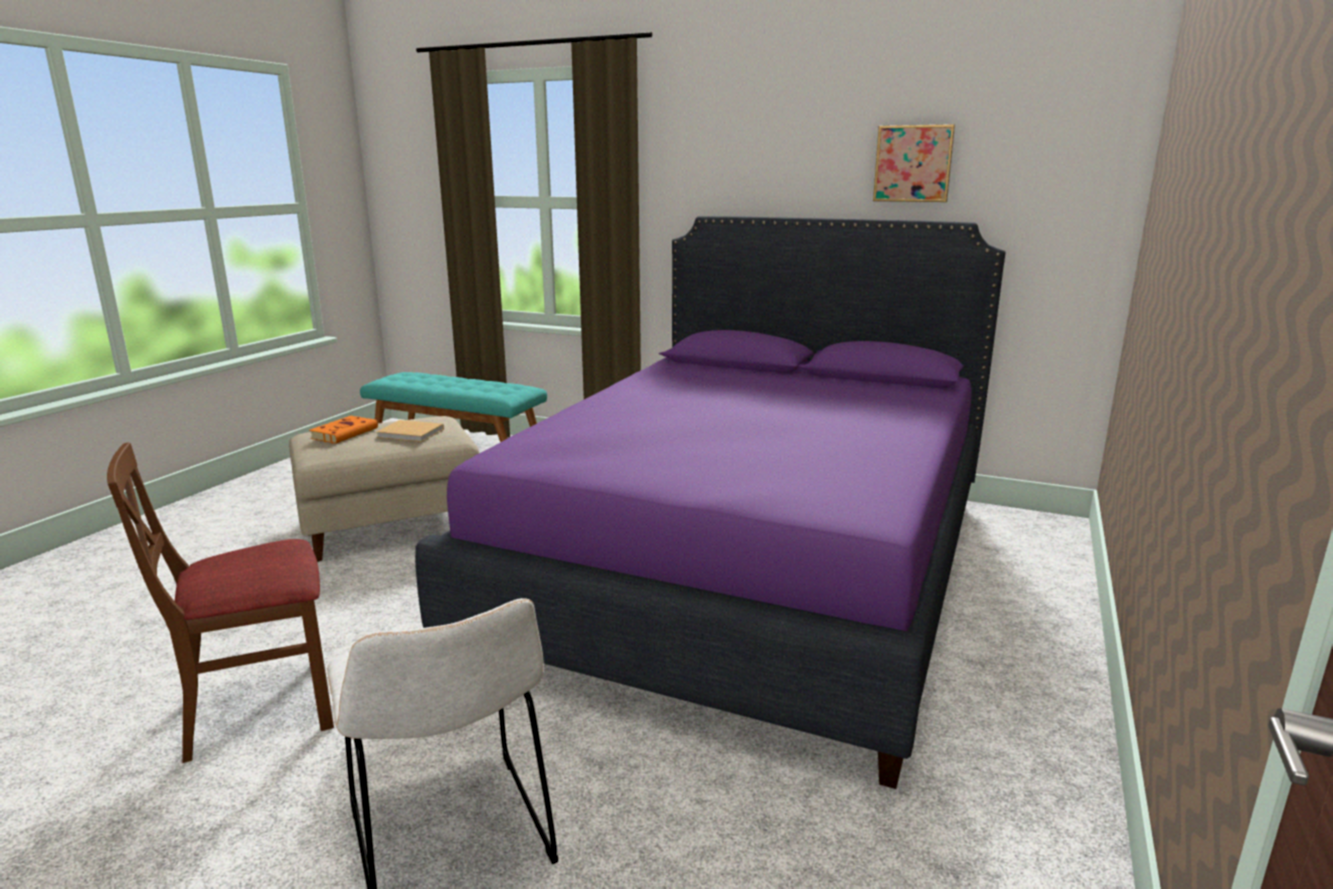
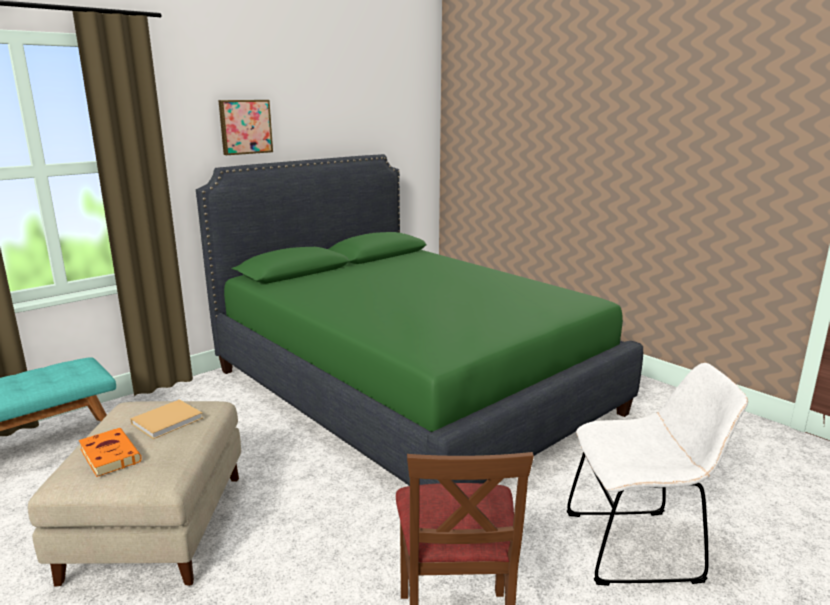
camera: 65 degrees left, 0 degrees up
purple bed [415,216,1005,789] -> green bed [196,154,643,486]
picture [873,124,955,202] -> picture moved to [218,100,273,155]

